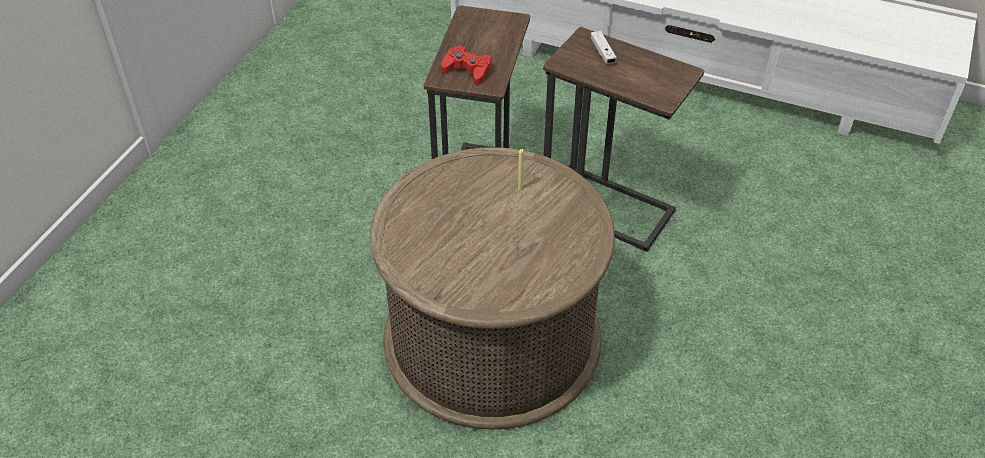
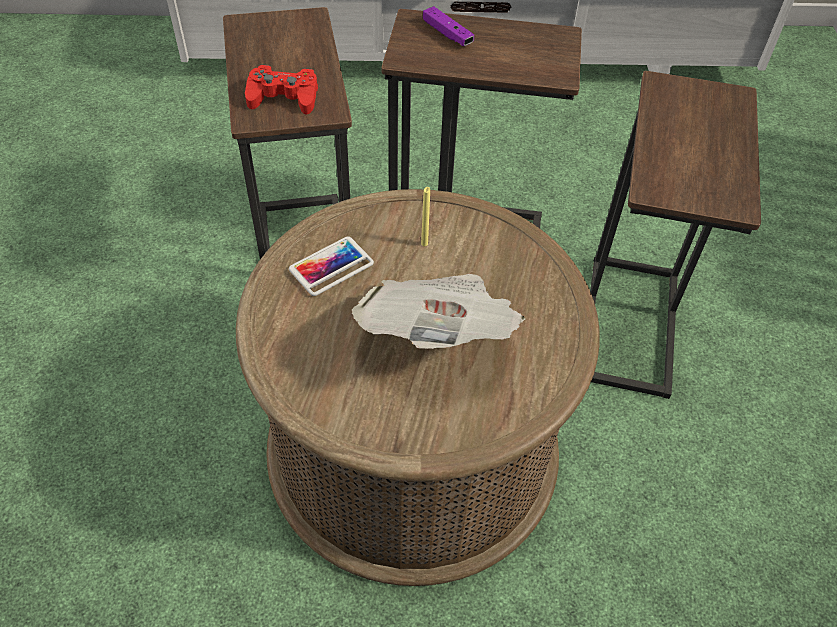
camera: 25 degrees left, 5 degrees up
white game controller [591,31,617,64] -> purple game controller [423,6,474,46]
none -> phone [289,236,374,296]
none -> newspaper [352,274,526,349]
none -> brown side table [590,71,761,399]

